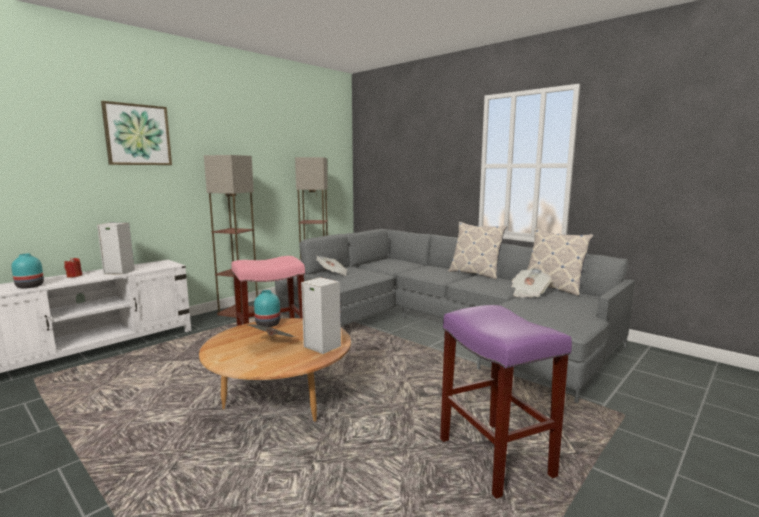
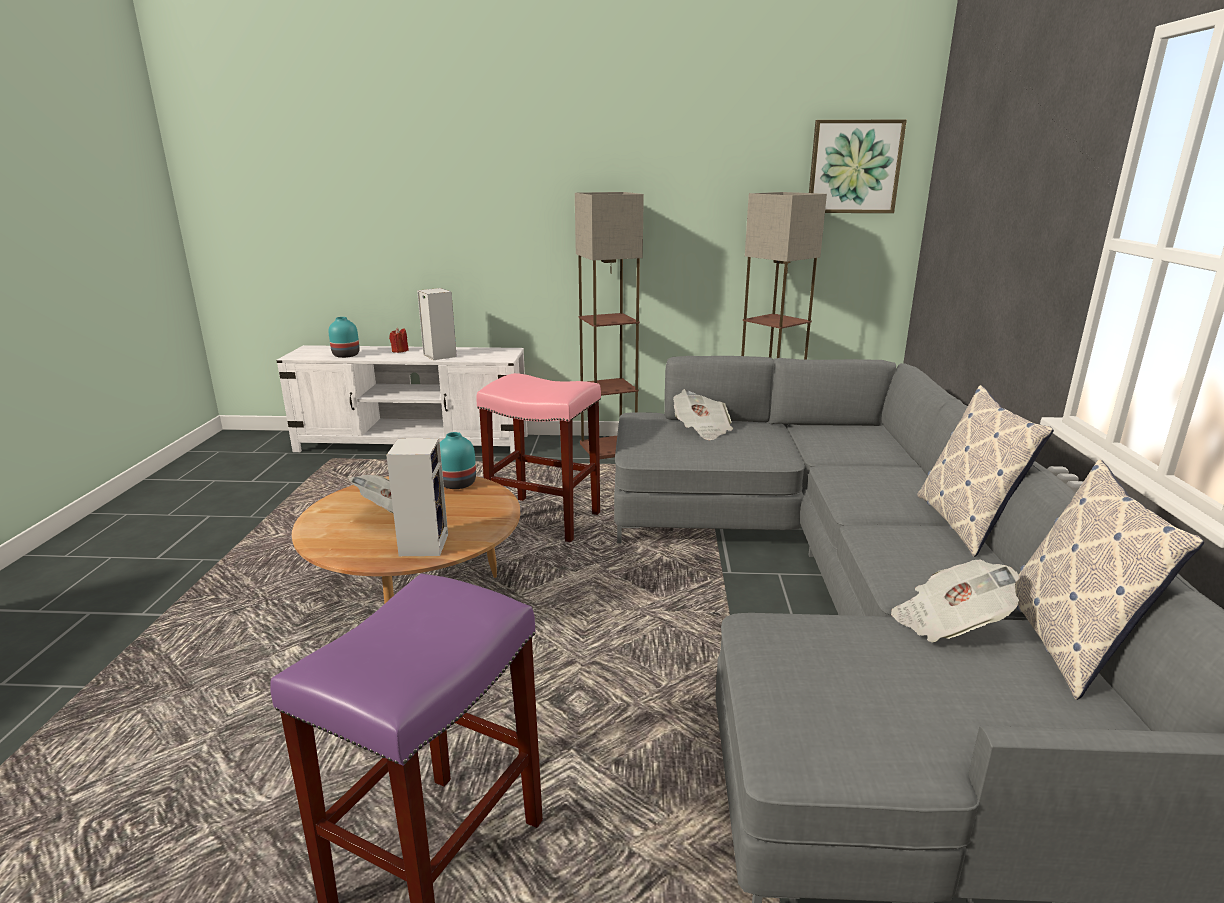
camera: 50 degrees right, 10 degrees up
picture [101,101,172,165] -> picture moved to [809,120,907,213]

